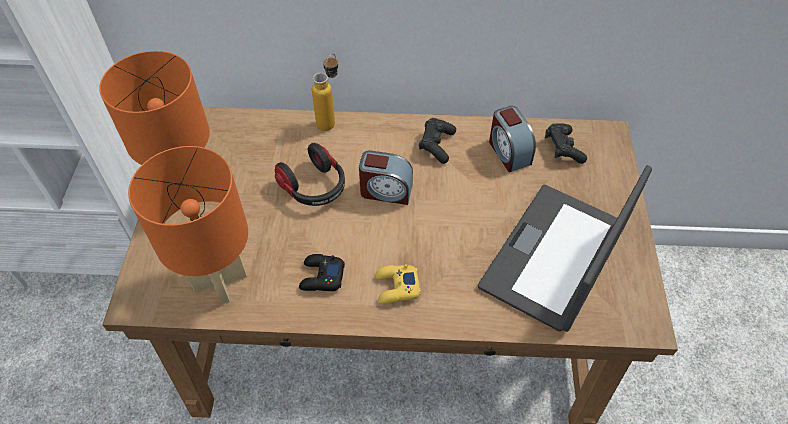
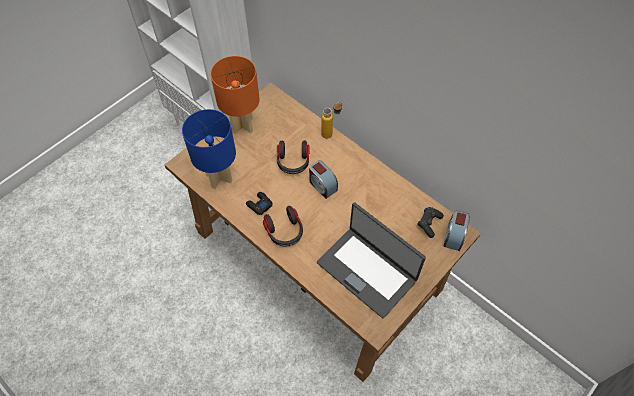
camera: 40 degrees right, 5 degrees up
orange table lamp [128,146,248,304] -> blue table lamp [182,109,236,189]
yellow game controller [375,264,421,304] -> headphones [263,206,303,247]
black game controller [419,118,456,164] -> none
laptop [478,165,652,332] -> laptop turned 120 degrees counterclockwise [317,203,426,318]
alarm clock [489,106,536,172] -> alarm clock moved to [443,210,470,251]

